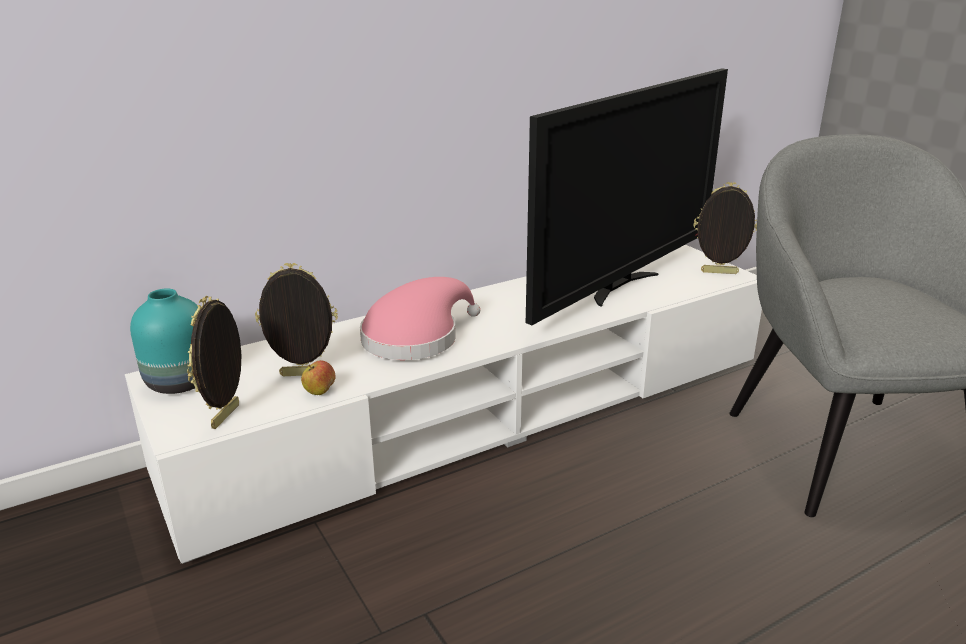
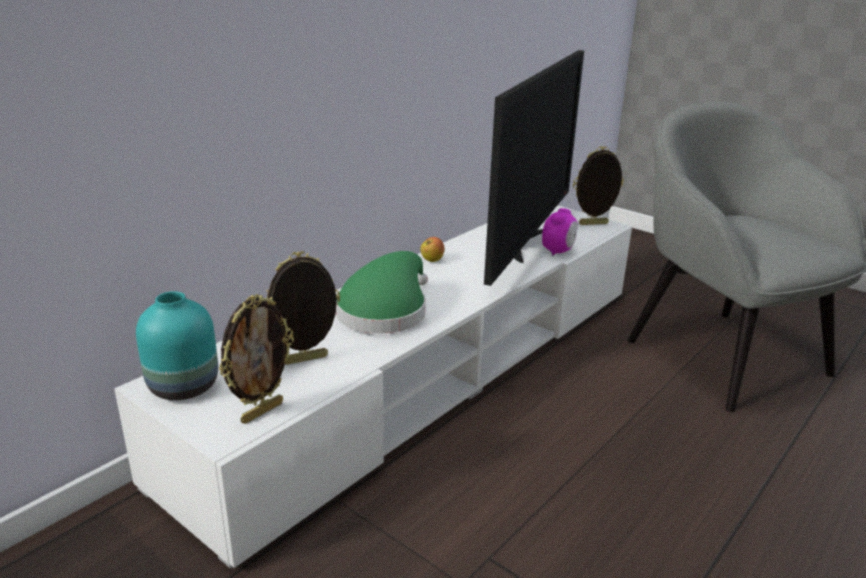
camera: 20 degrees left, 0 degrees up
picture frame [187,296,241,429] -> picture frame turned 135 degrees counterclockwise [219,294,294,424]
apple [301,360,336,395] -> apple moved to [420,237,445,262]
pink hat [360,277,480,360] -> green hat [336,251,428,334]
none -> alarm clock [542,208,578,255]

